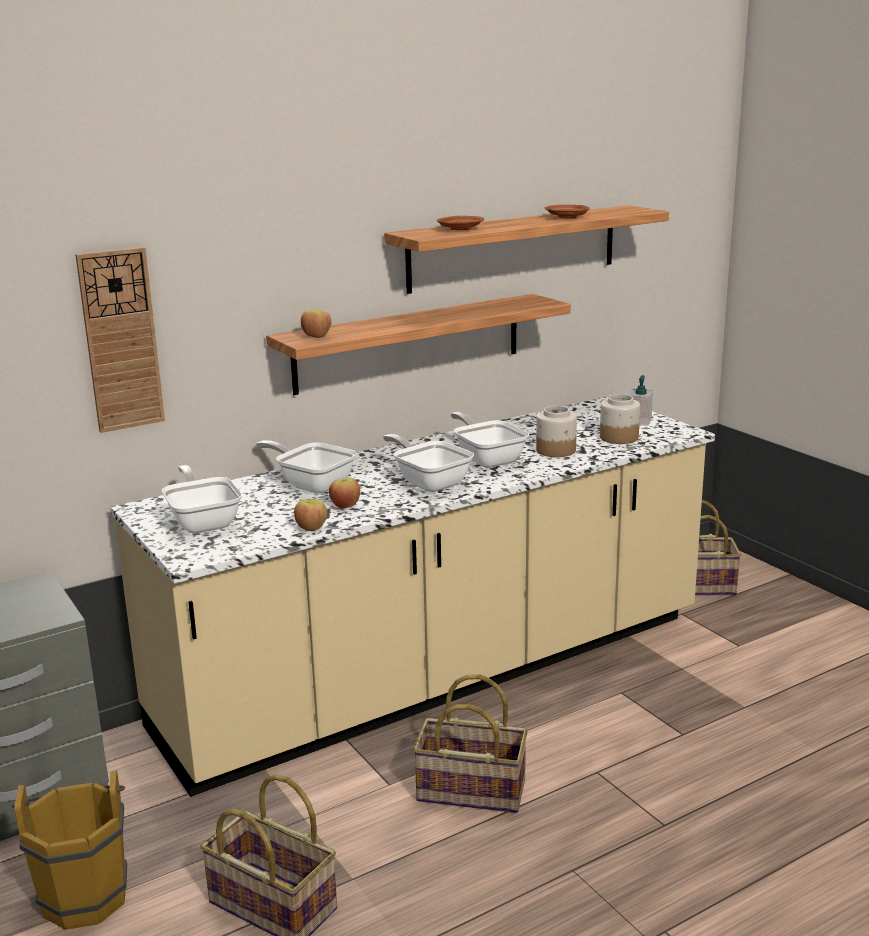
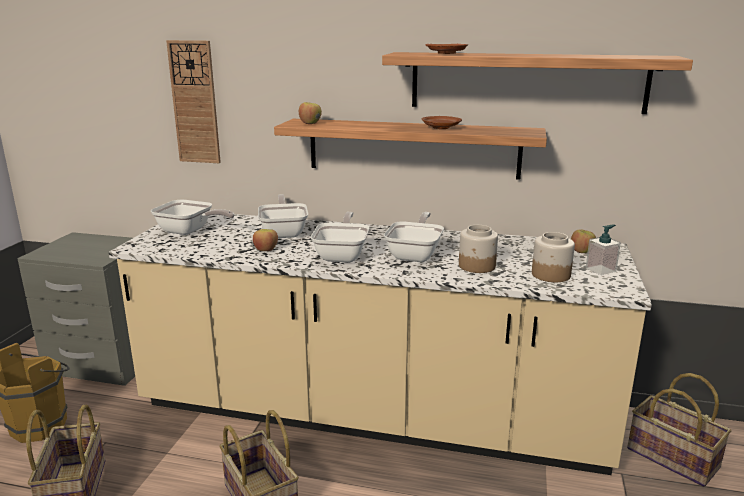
camera: 45 degrees right, 0 degrees up
frying pan [162,465,242,534] -> frying pan turned 90 degrees clockwise [151,199,235,235]
apple [294,499,327,531] -> apple moved to [571,229,596,253]
brown plate [545,205,590,219] -> brown plate moved to [422,116,462,129]

